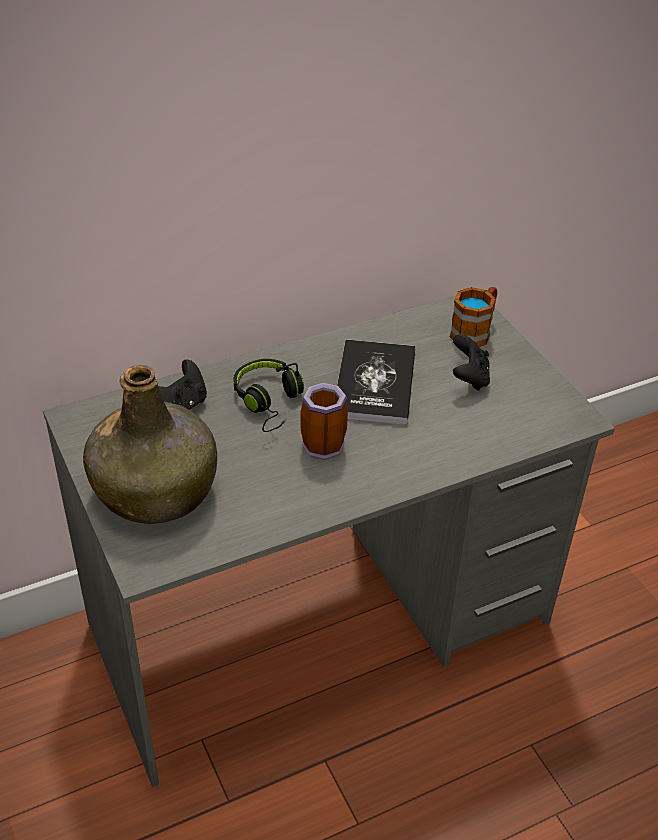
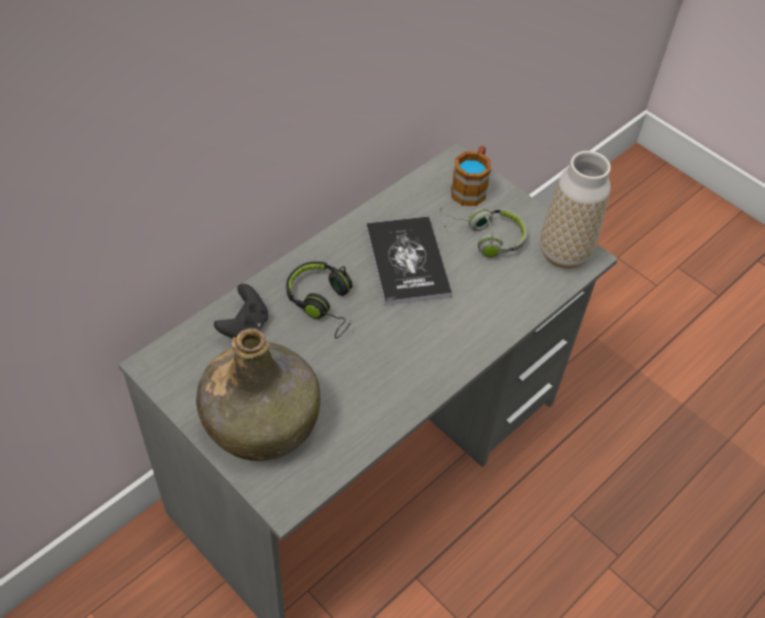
camera: 20 degrees left, 10 degrees up
mug [301,383,348,460] -> none
black game controller [453,334,490,391] -> grey headphones [440,207,527,258]
none -> vase [540,151,611,269]

